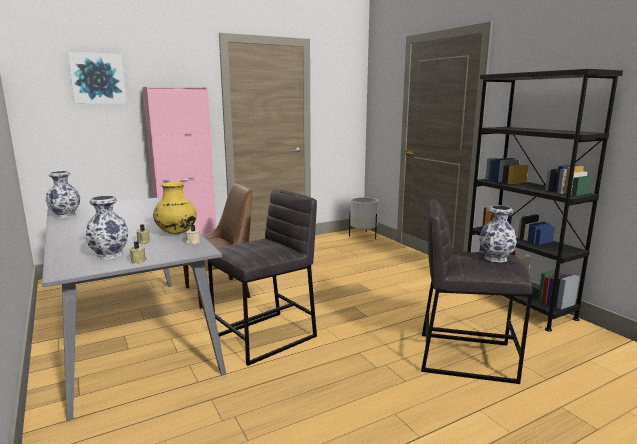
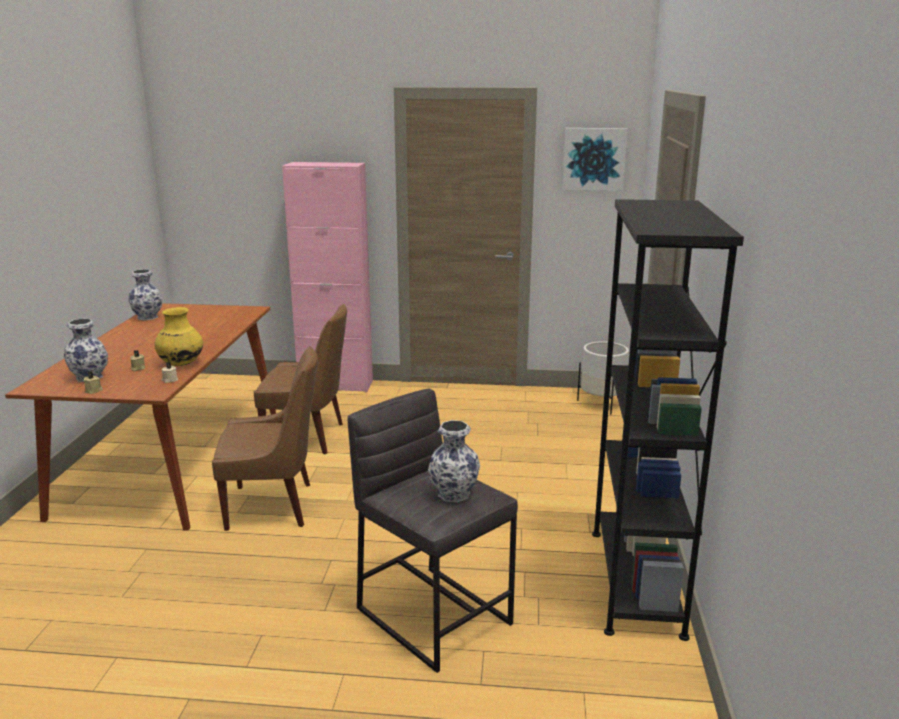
camera: 35 degrees right, 5 degrees up
grey dining table [42,197,226,421] -> brown dining table [5,303,276,531]
picture [67,52,127,104] -> picture moved to [562,128,628,191]
grey stool [208,189,317,366] -> brown chair [212,346,318,531]

